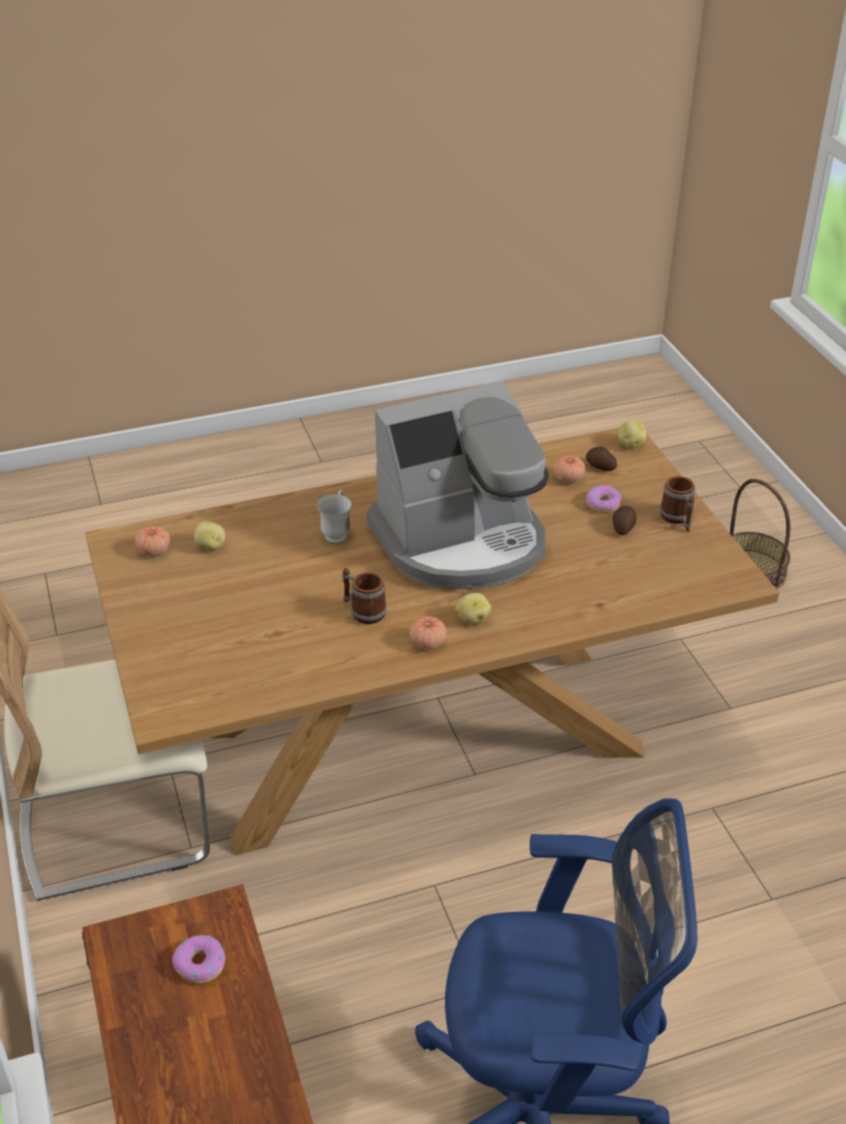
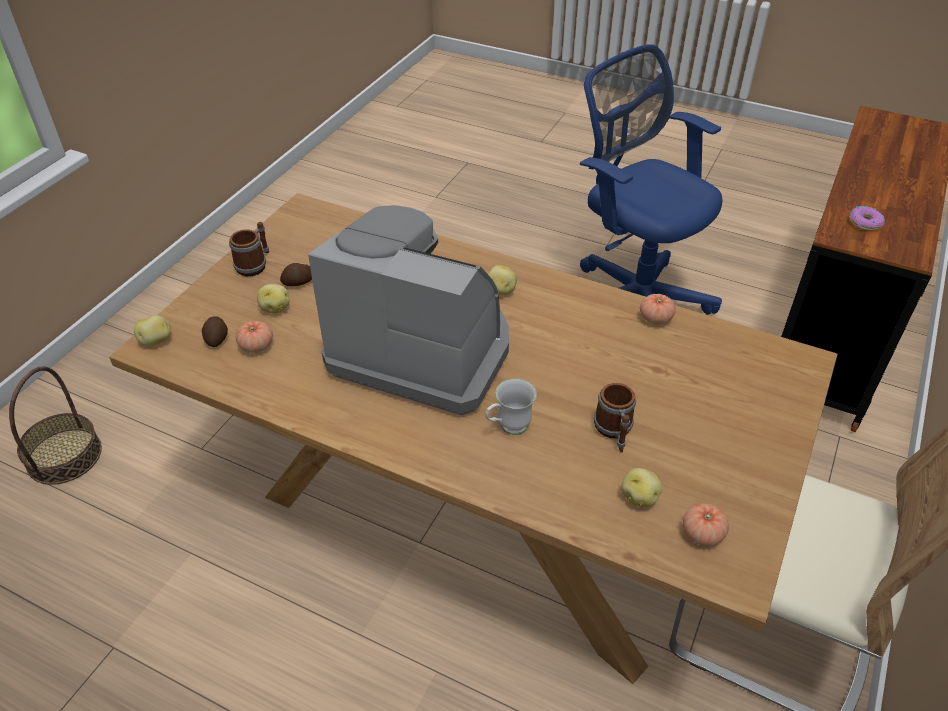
camera: 135 degrees left, 5 degrees up
mug [342,568,387,624] -> mug moved to [594,383,636,453]
tomato [409,616,447,649] -> tomato moved to [640,294,676,324]
donut [586,485,621,512] -> potato [257,284,289,314]

